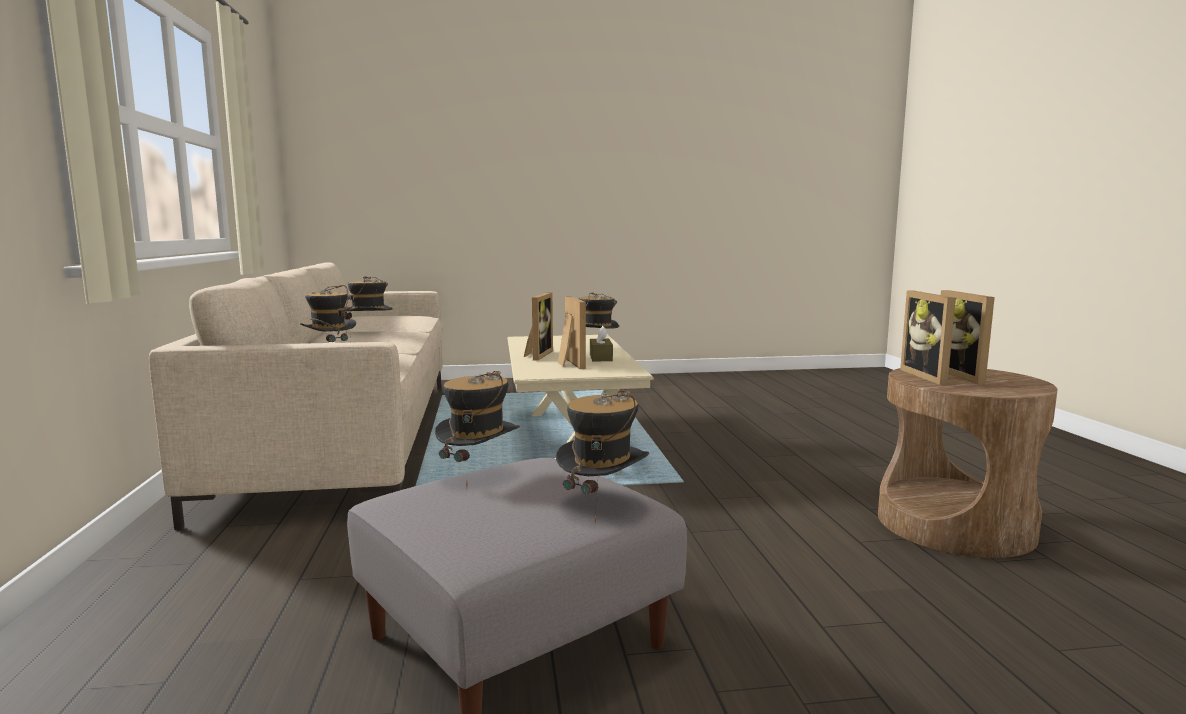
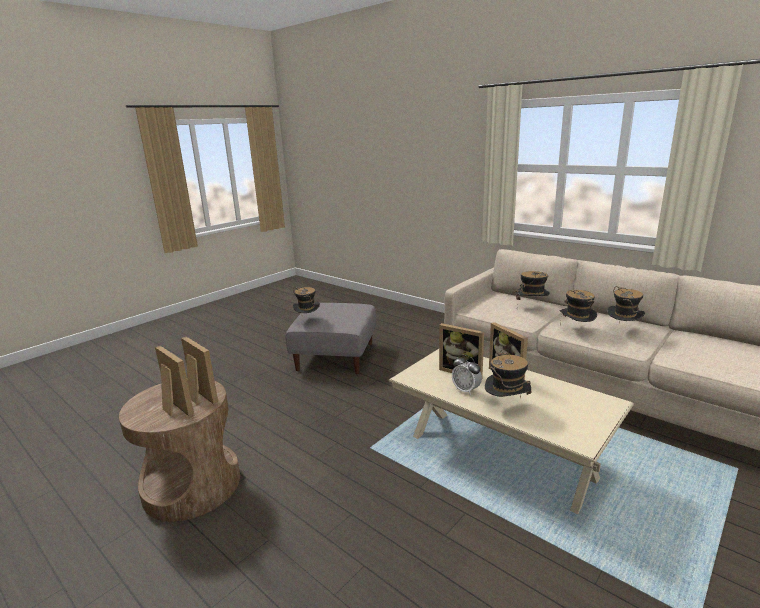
camera: 140 degrees right, 10 degrees up
hat [435,371,520,488] -> hat moved to [560,290,597,326]
brown tissue box [590,326,613,361] -> alarm clock [452,355,482,395]

